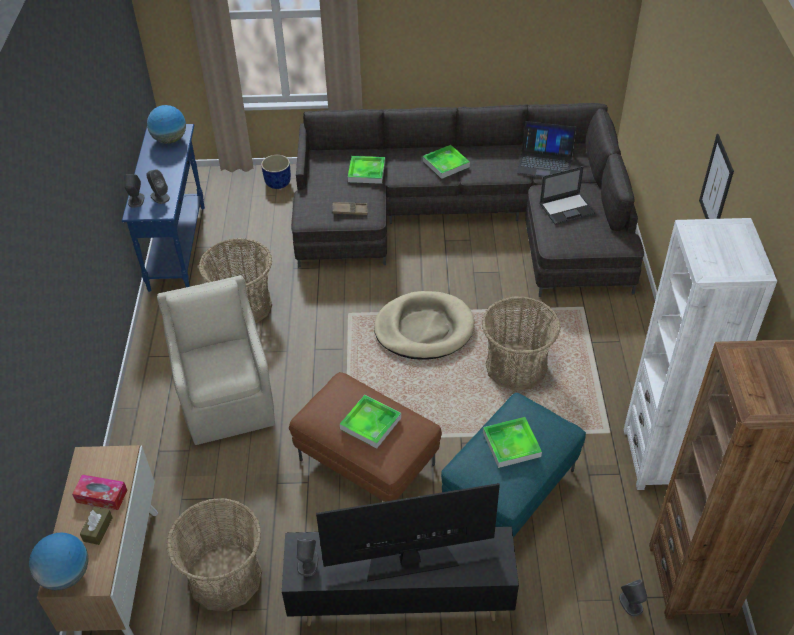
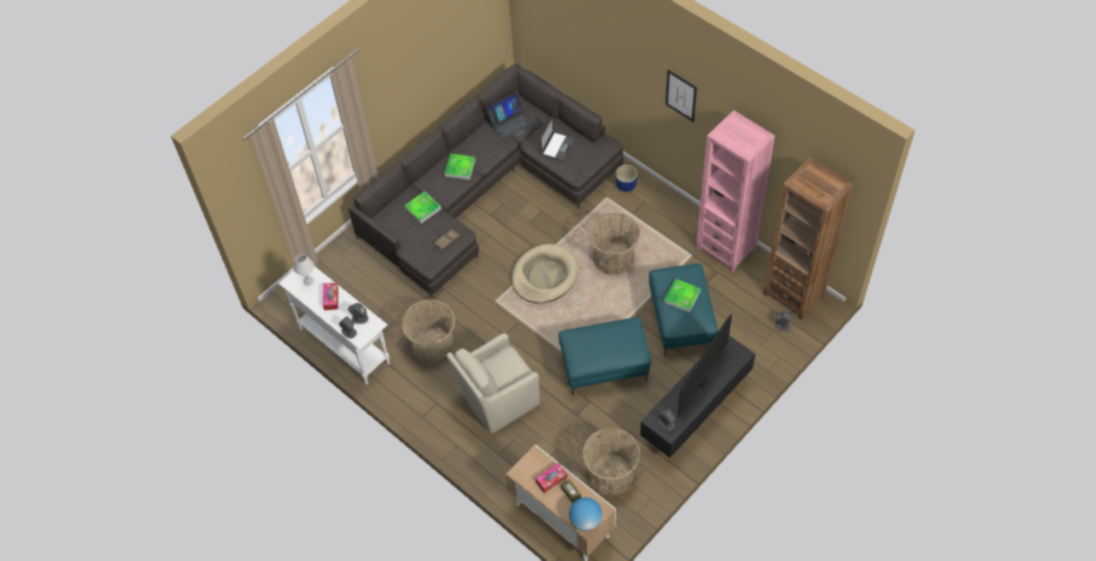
camera: 45 degrees left, 10 degrees up
blue console table [122,124,205,292] -> white console table [278,266,390,385]
globe [147,105,186,144] -> white table lamp [294,254,314,285]
beige armchair [157,275,275,445] -> beige armchair turned 60 degrees counterclockwise [446,333,540,434]
blue planter [261,155,291,189] -> blue planter moved to [615,165,638,192]
brown ottoman [289,372,442,502] -> turquoise ottoman [559,317,651,395]
tray [340,395,401,448] -> none
white bookcase [624,218,777,490] -> pink bookcase [696,110,775,273]
none -> tissue box [323,282,338,310]

